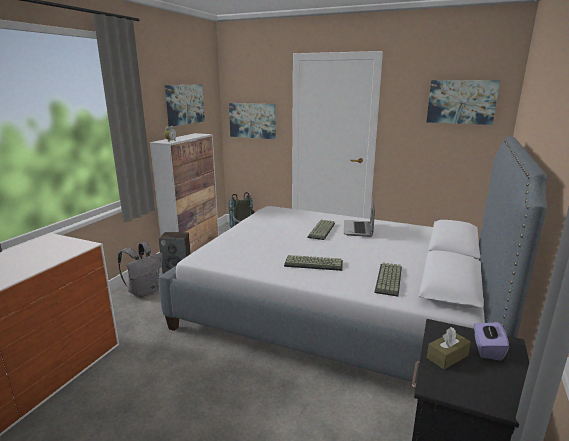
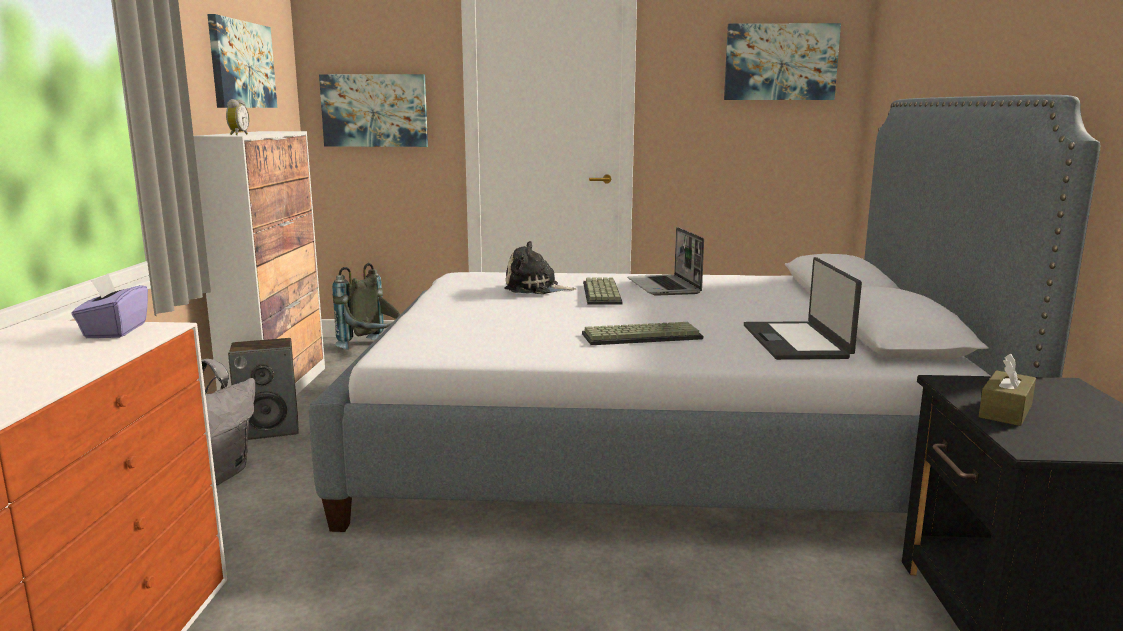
camera: 20 degrees left, 5 degrees down
keyboard [375,262,402,297] -> laptop [744,257,862,360]
purple tissue box [474,319,509,361] -> purple tissue box moved to [72,274,148,338]
none -> plush toy [505,241,576,294]

